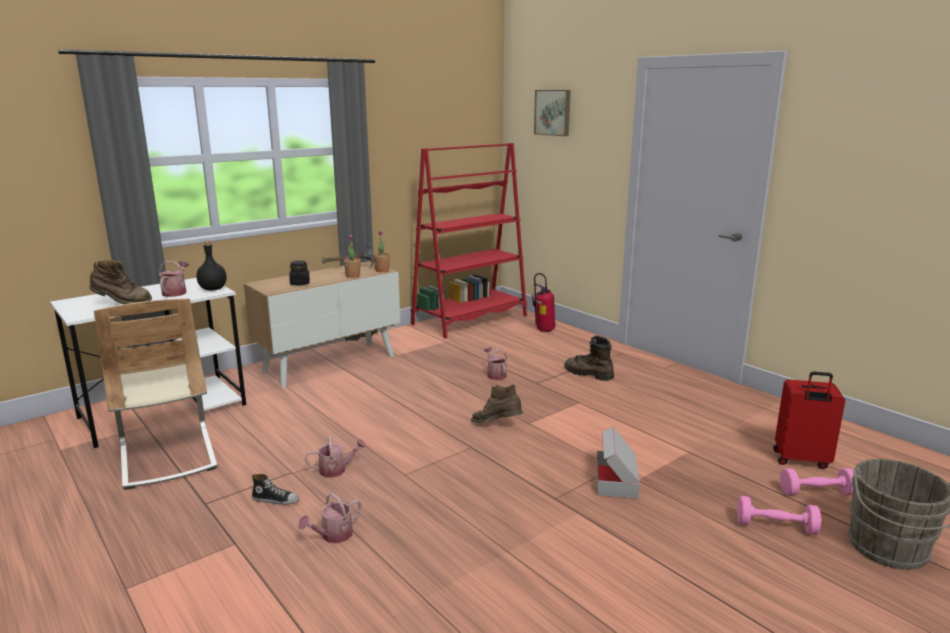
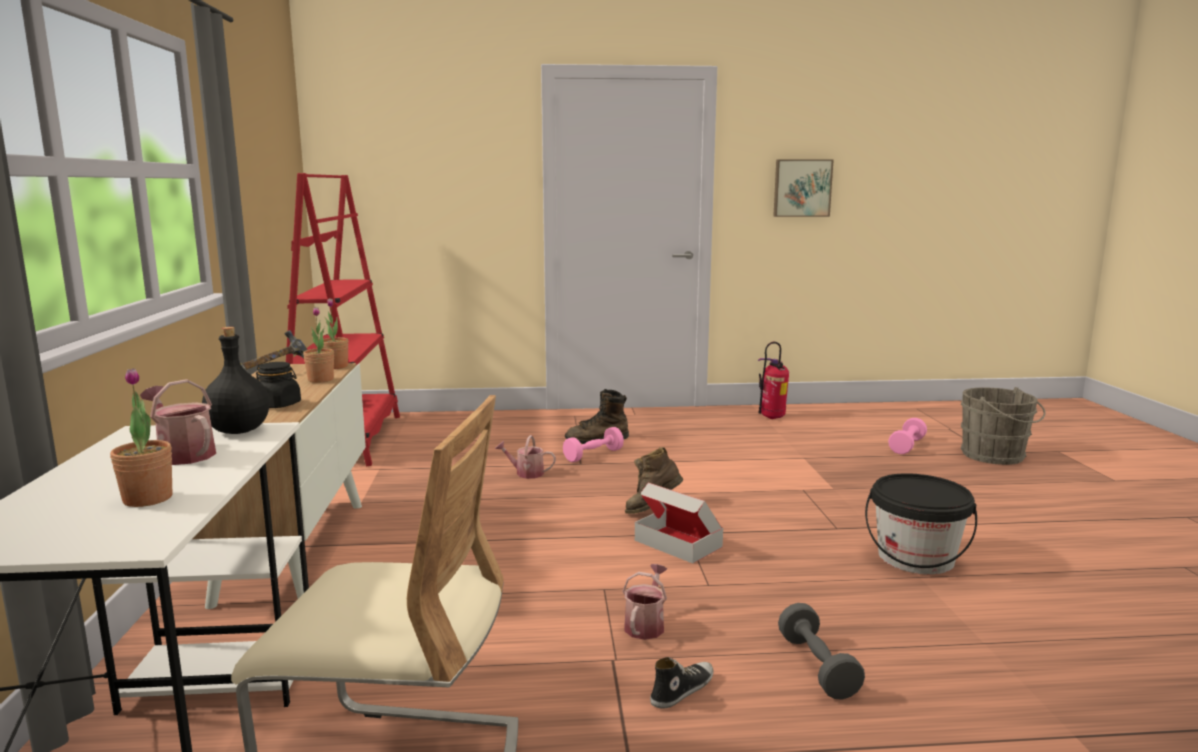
camera: 55 degrees left, 5 degrees down
brown boot [89,259,152,304] -> potted plant [110,368,172,507]
watering can [298,493,361,543] -> grey dumbbell [778,603,865,700]
fire extinguisher [532,273,556,332] -> fire extinguisher moved to [758,342,789,419]
picture [534,90,571,136] -> picture moved to [773,159,834,217]
cardboard box [596,427,640,499] -> cardboard box moved to [635,483,723,563]
pink dumbbell [737,496,821,535] -> pink dumbbell moved to [563,427,624,462]
red suitcase [773,372,845,469] -> none
none -> black bucket [865,473,977,574]

